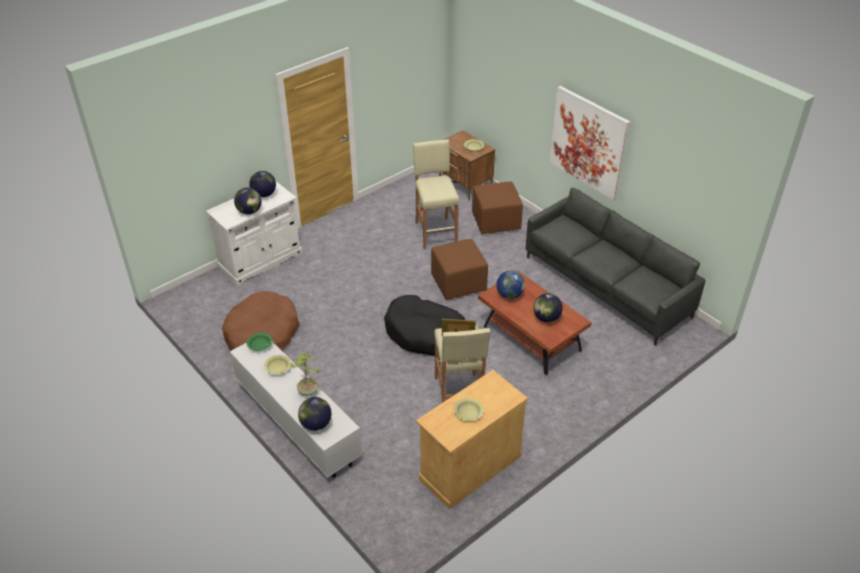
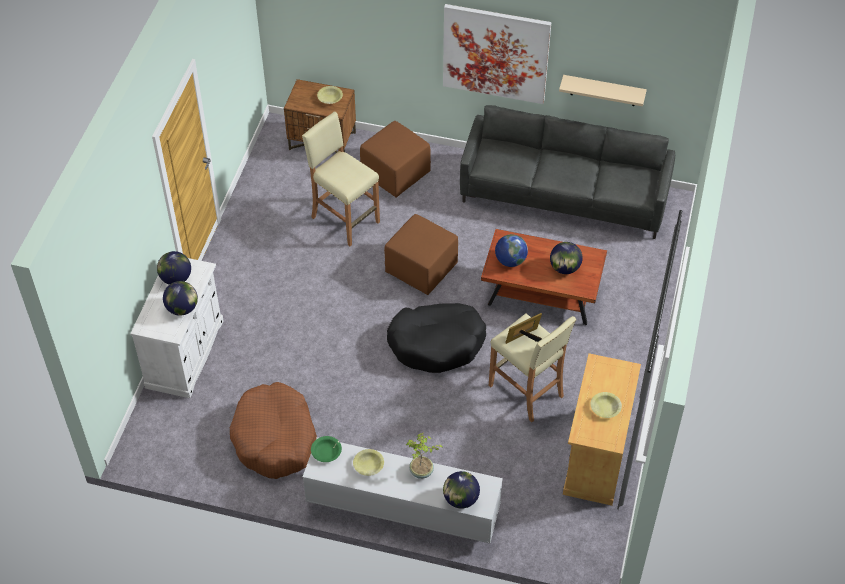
camera: 35 degrees left, 10 degrees up
none -> beige shelf [559,75,647,106]

